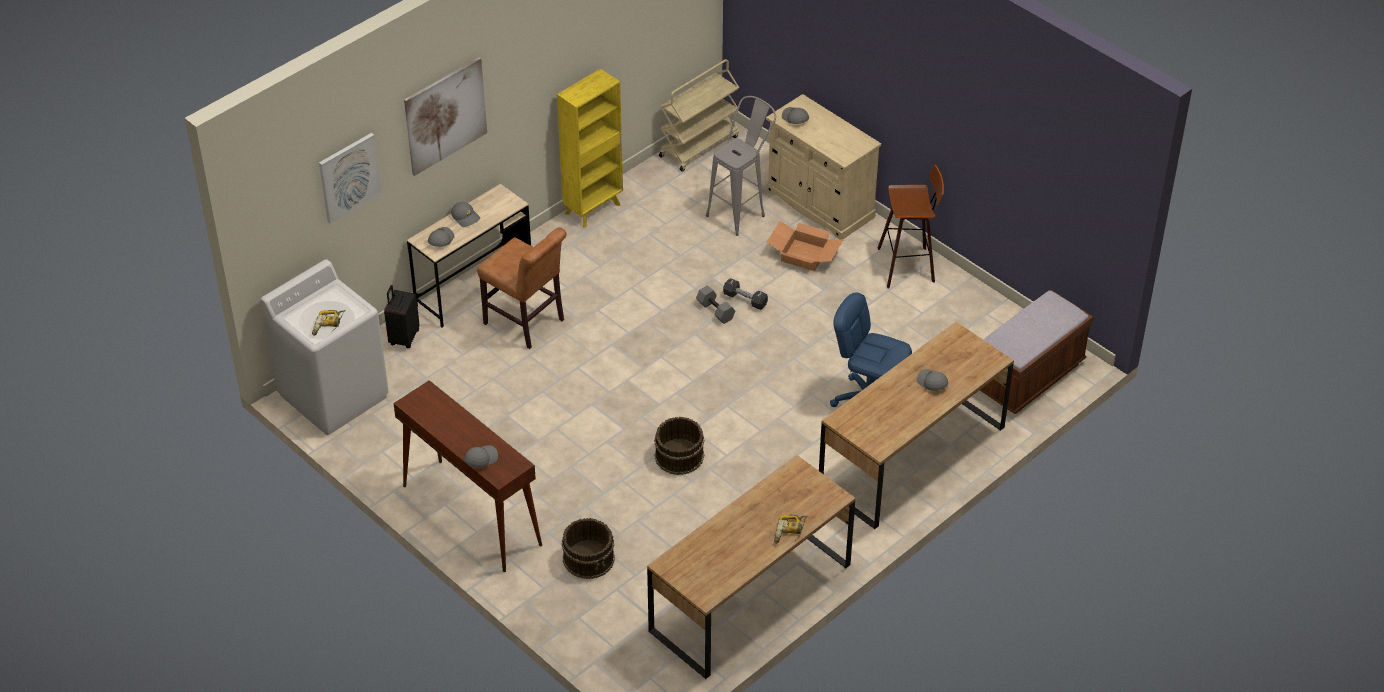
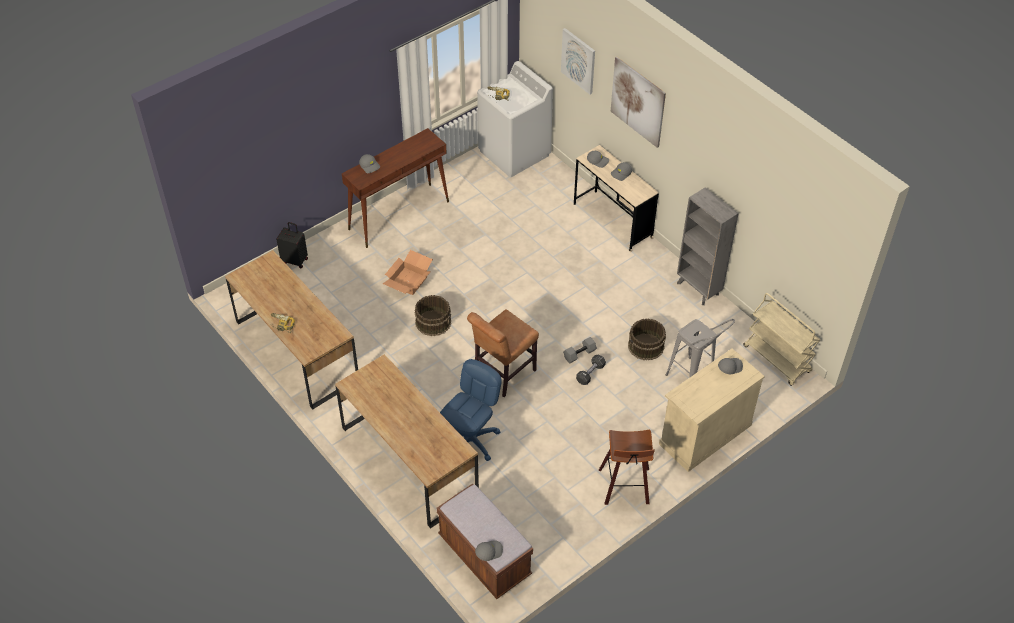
camera: 95 degrees right, 5 degrees up
black suitcase [384,285,420,348] -> black suitcase moved to [276,222,308,268]
brown chair [477,227,567,349] -> brown chair moved to [467,309,539,397]
yellow bookcase [557,69,623,227] -> grey bookcase [677,187,739,305]
brown bucket [562,518,615,579] -> brown bucket moved to [628,318,666,360]
cardboard box [767,221,844,271] -> cardboard box moved to [383,250,433,295]
grey cap [917,369,948,391] -> grey cap moved to [475,540,503,561]

